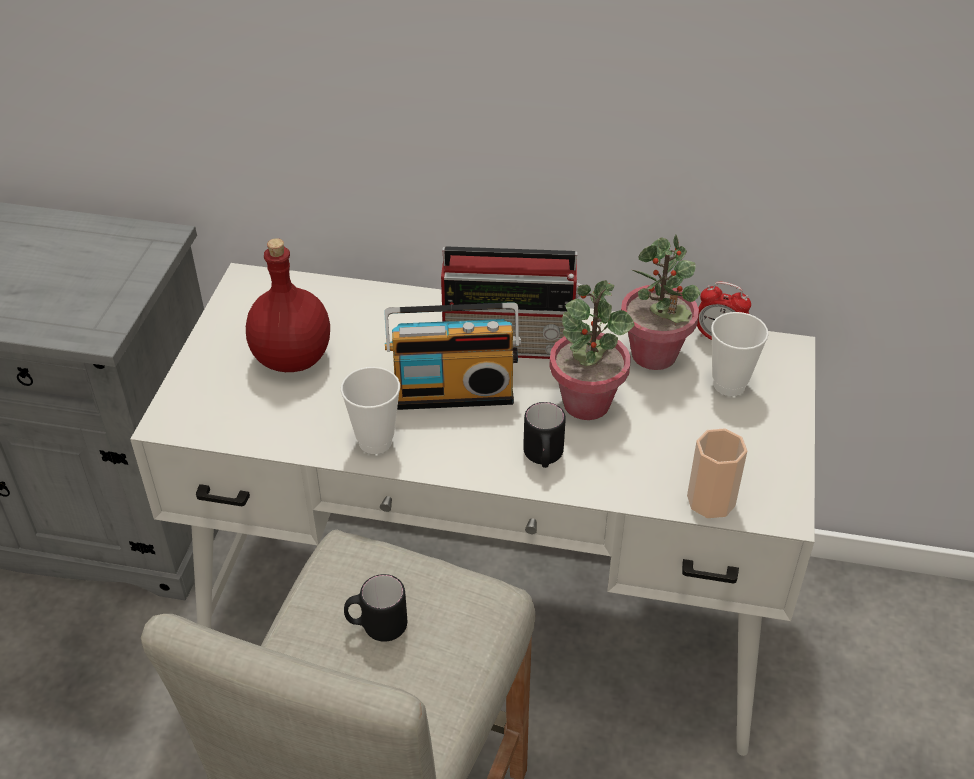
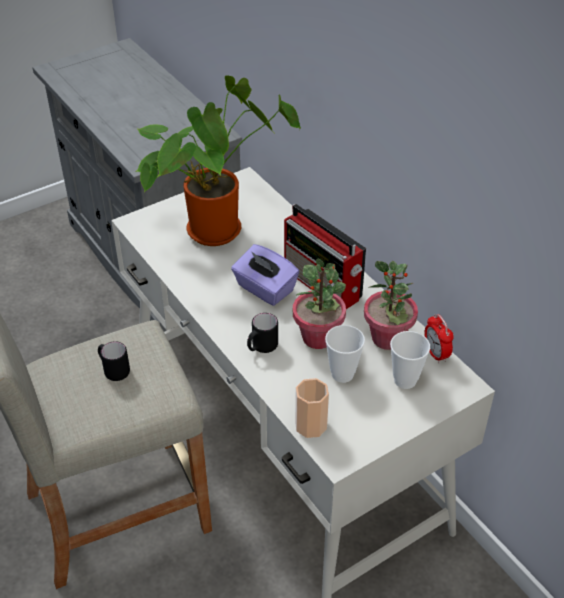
camera: 45 degrees right, 0 degrees up
red bottle [246,238,330,372] -> potted plant [135,75,301,246]
cup [341,367,400,454] -> cup moved to [325,325,365,383]
radio [384,302,521,410] -> purple tissue box [231,244,299,306]

